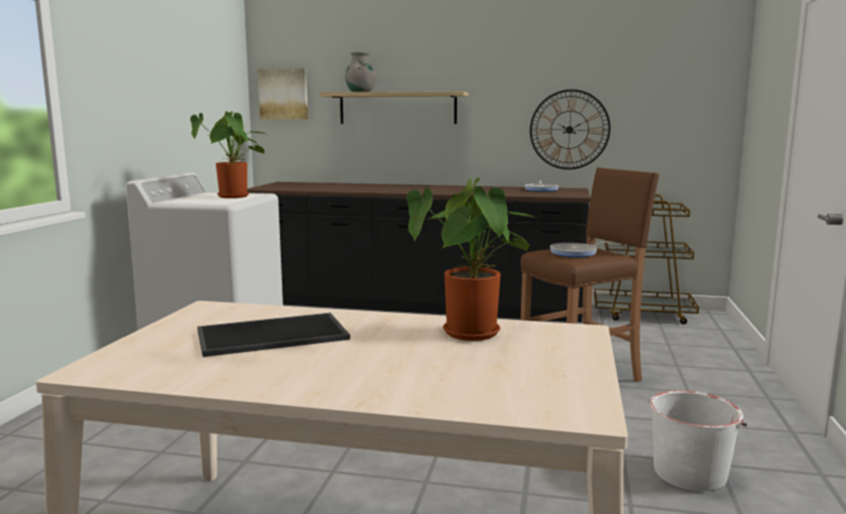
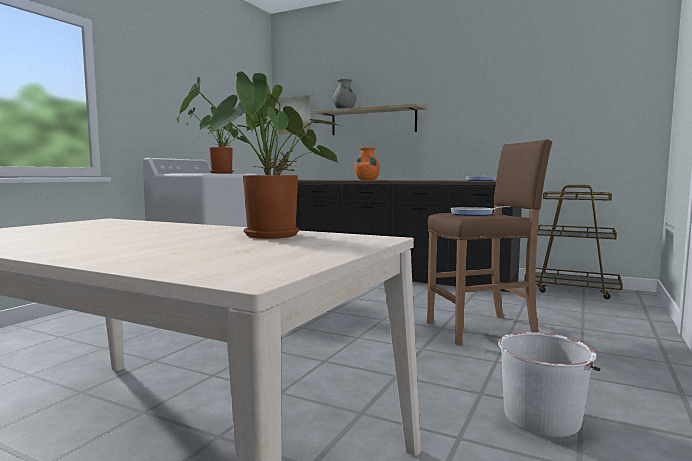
camera: 15 degrees right, 5 degrees down
tray [197,313,350,357] -> none
wall clock [530,89,610,170] -> none
none -> orange vase [354,147,380,180]

